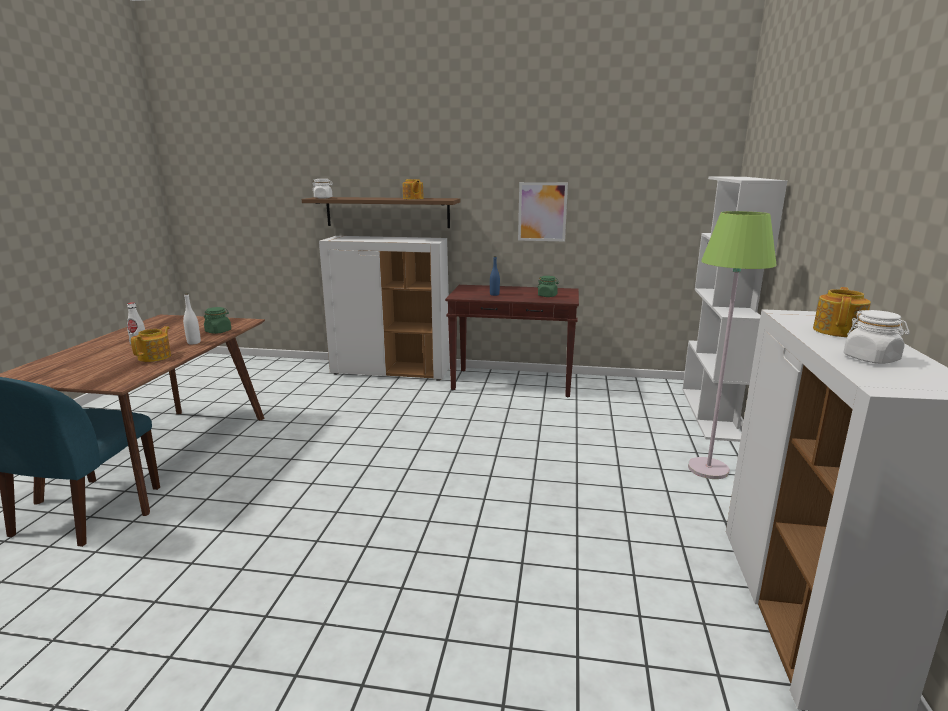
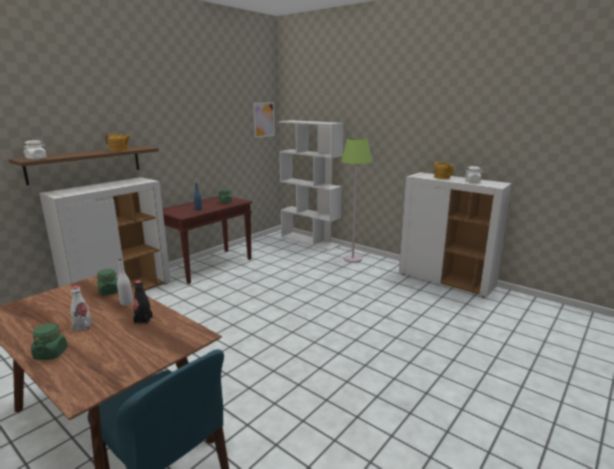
camera: 60 degrees left, 0 degrees up
teapot [131,326,171,362] -> black bottle [133,280,153,324]
picture [518,182,568,241] -> picture moved to [253,102,275,138]
none -> green jar [31,323,67,360]

